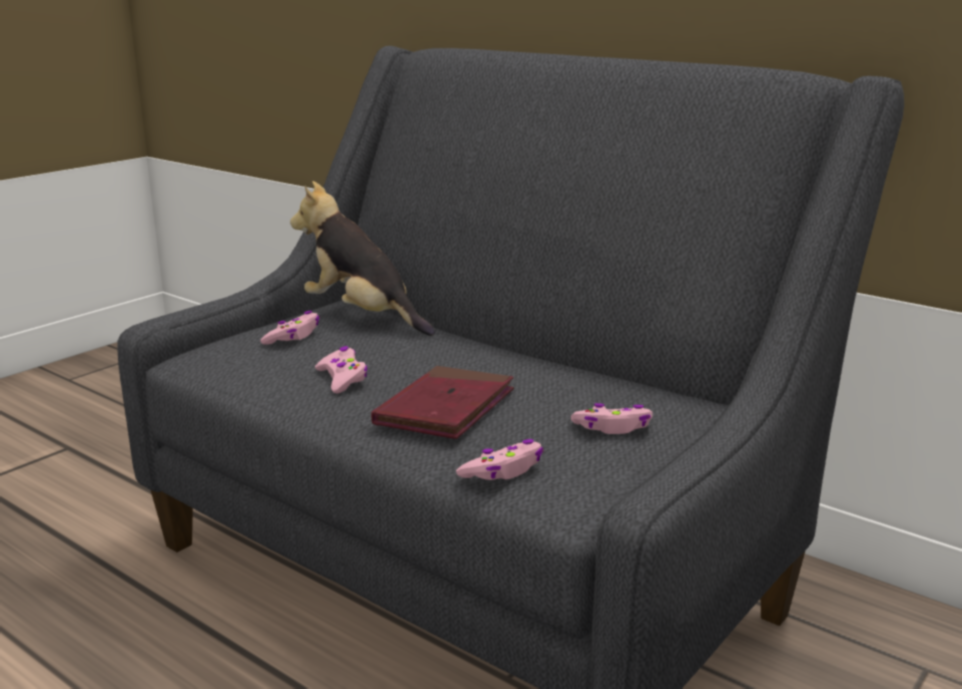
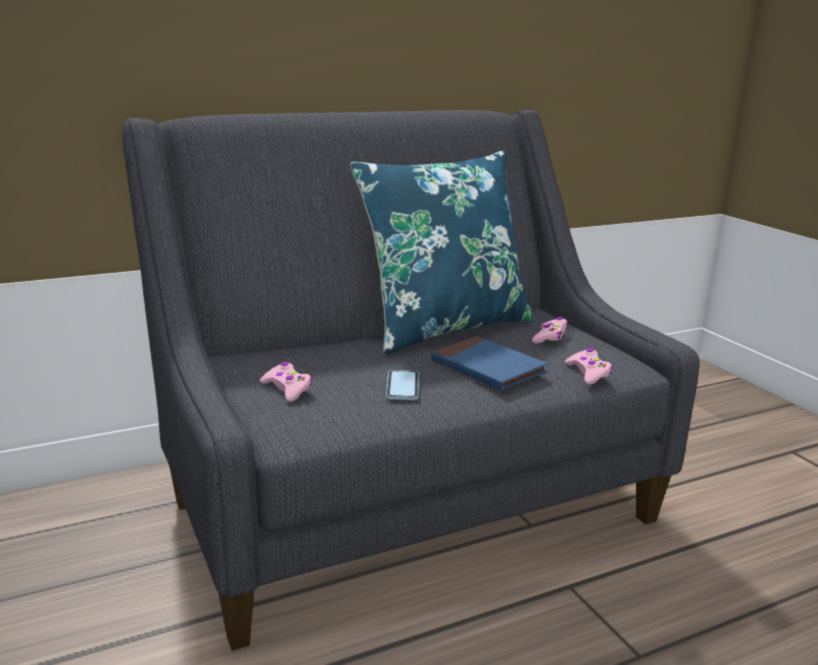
camera: 65 degrees left, 0 degrees up
plush toy [290,181,435,336] -> none
pink game controller [315,346,368,393] -> phone [386,370,419,400]
red book [371,366,514,439] -> blue book [431,336,547,390]
none -> blue pillow [350,150,534,355]

